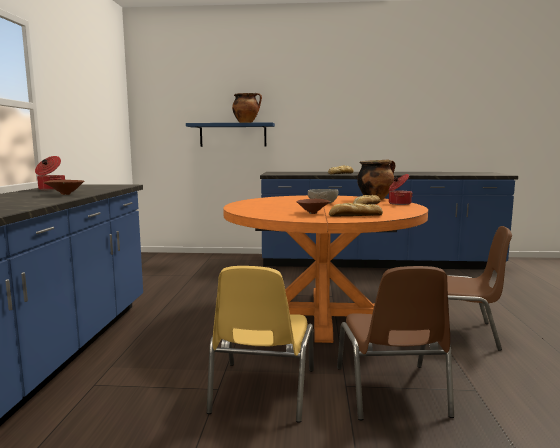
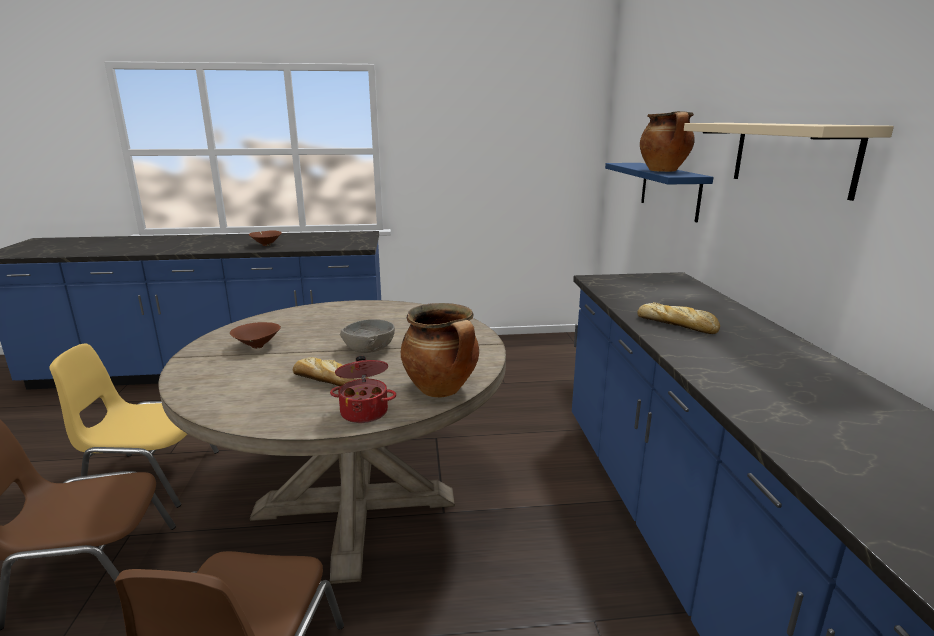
camera: 80 degrees right, 10 degrees up
cooking pot [35,156,65,190] -> none
orange dining table [223,195,428,343] -> beige dining table [159,300,506,584]
bread [329,203,383,217] -> none
none -> beige shelf [684,123,894,201]

